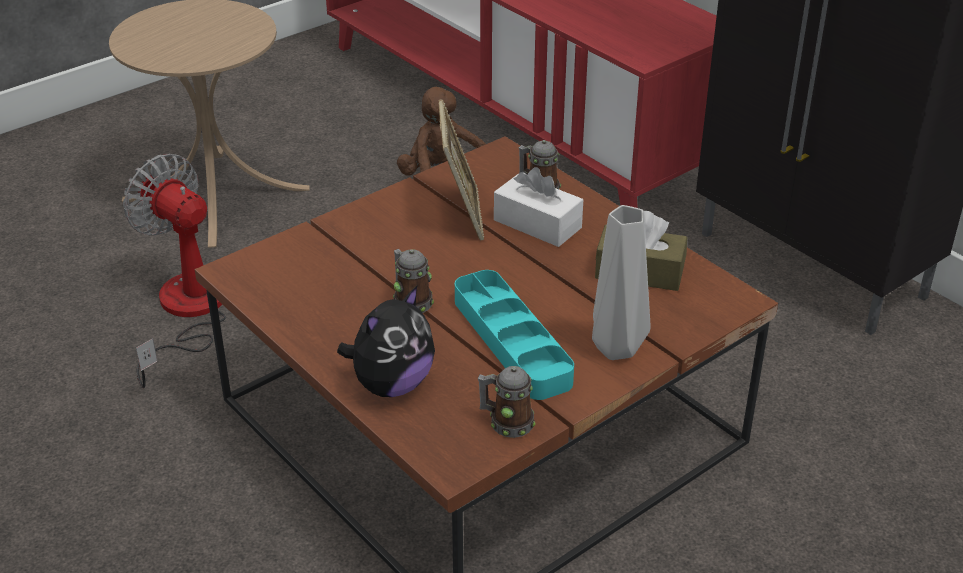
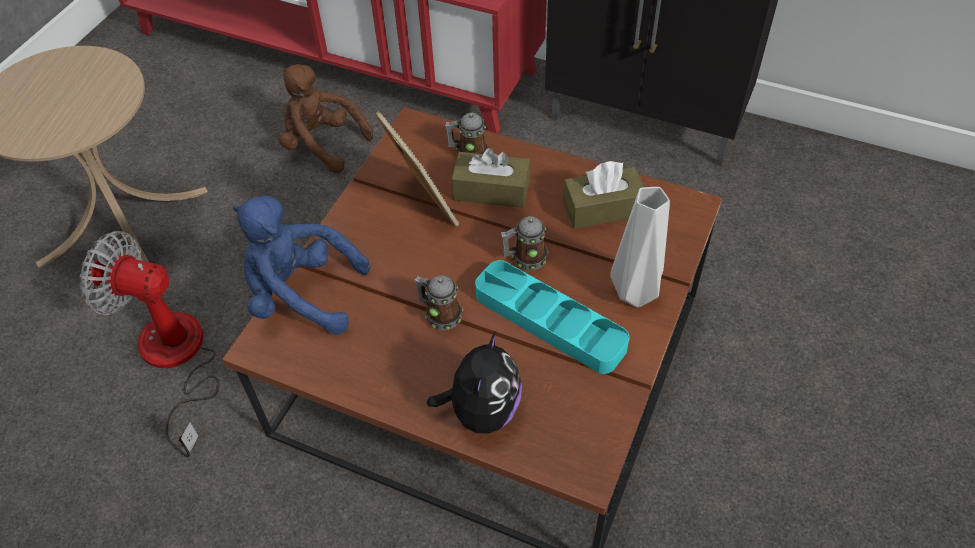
camera: 25 degrees left, 15 degrees up
mug [478,366,536,438] -> mug moved to [501,216,549,270]
white tissue box [494,167,583,247] -> brown tissue box [451,148,530,208]
none -> blue plush toy [233,196,370,335]

